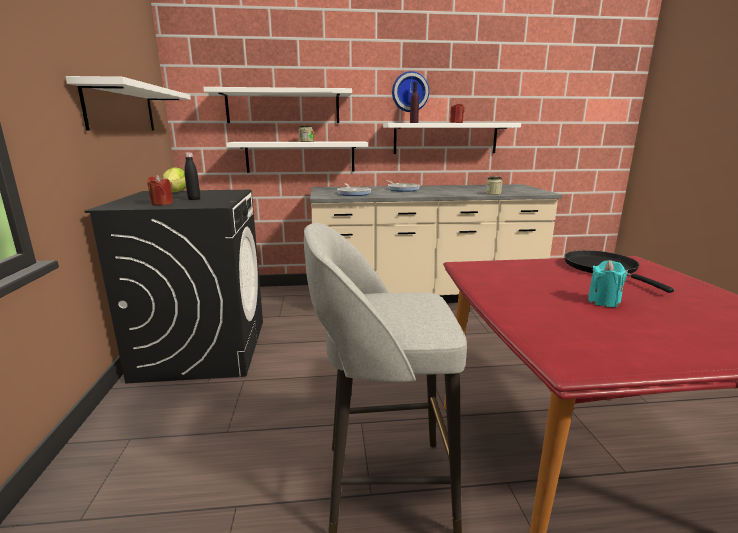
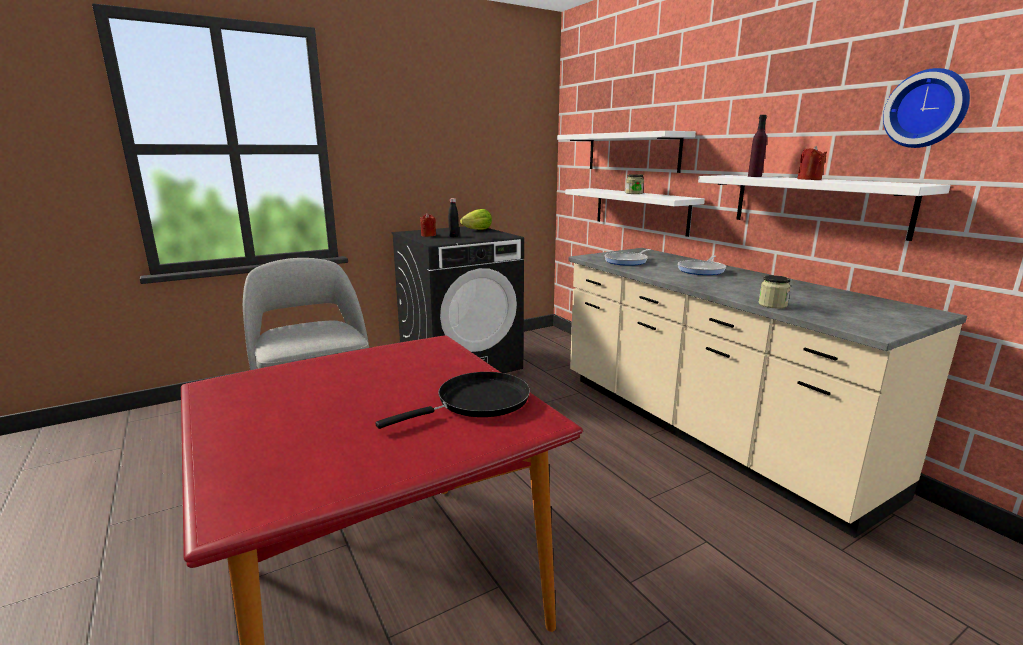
camera: 65 degrees right, 0 degrees up
white shelf [65,76,191,131] -> none
wall clock [392,71,429,112] -> wall clock moved to [883,68,970,148]
turquoise candle [588,260,627,307] -> none

